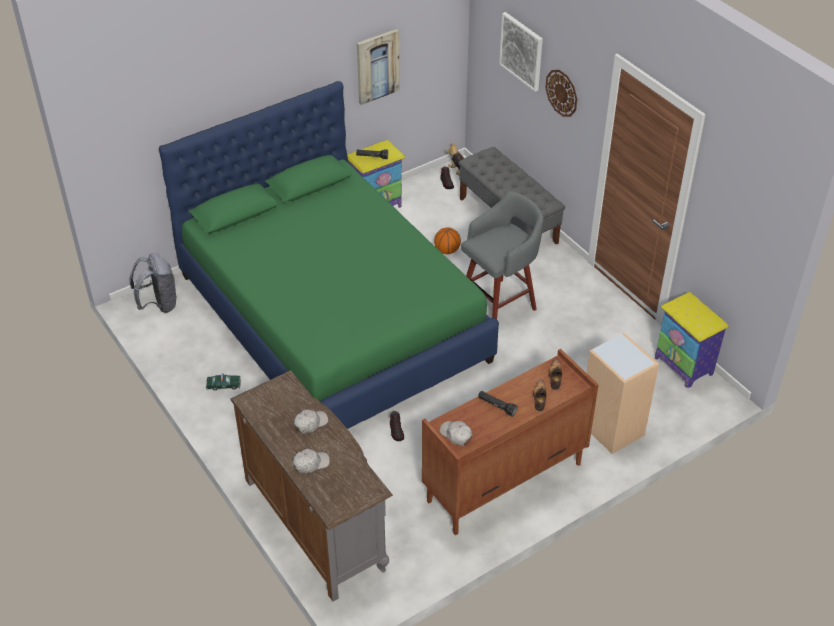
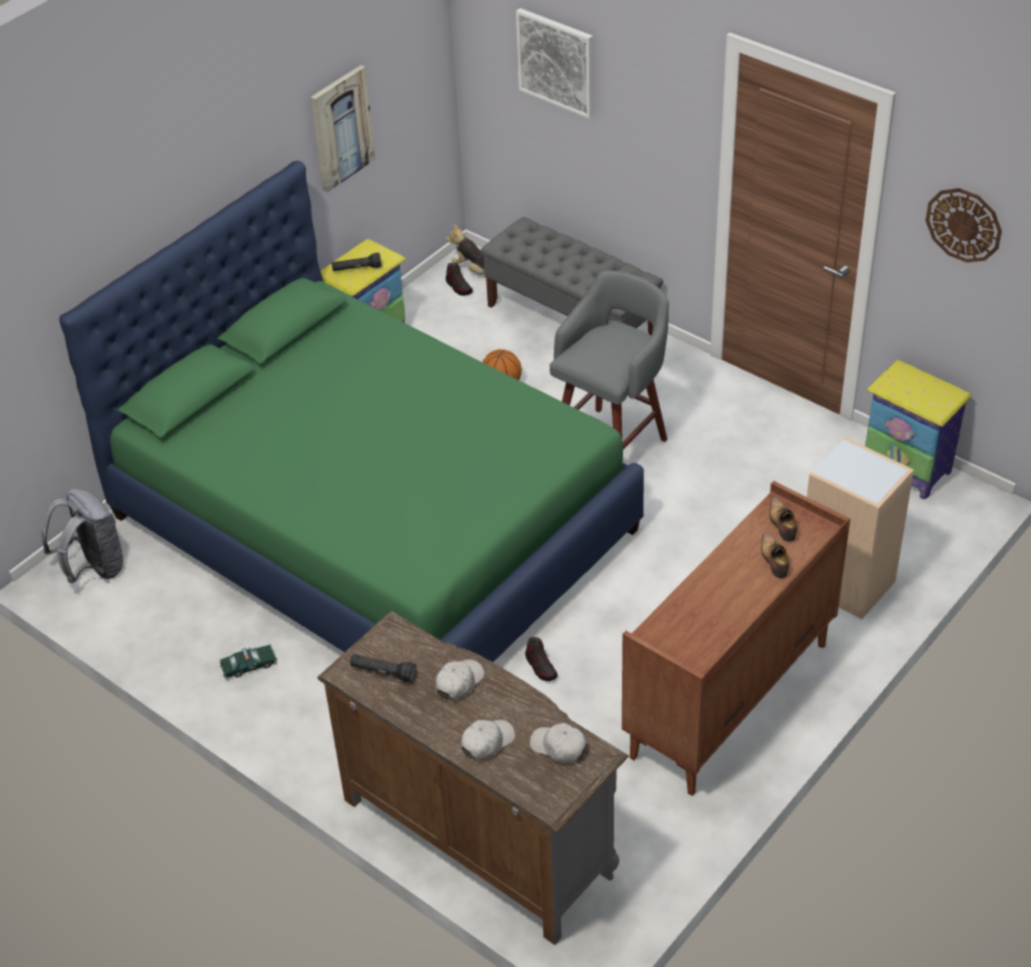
camera: 15 degrees left, 0 degrees up
white cap [440,421,472,446] -> white cap moved to [530,723,587,763]
black flashlight [478,391,518,417] -> black flashlight moved to [350,654,416,683]
wall clock [545,70,577,117] -> wall clock moved to [925,188,1002,263]

